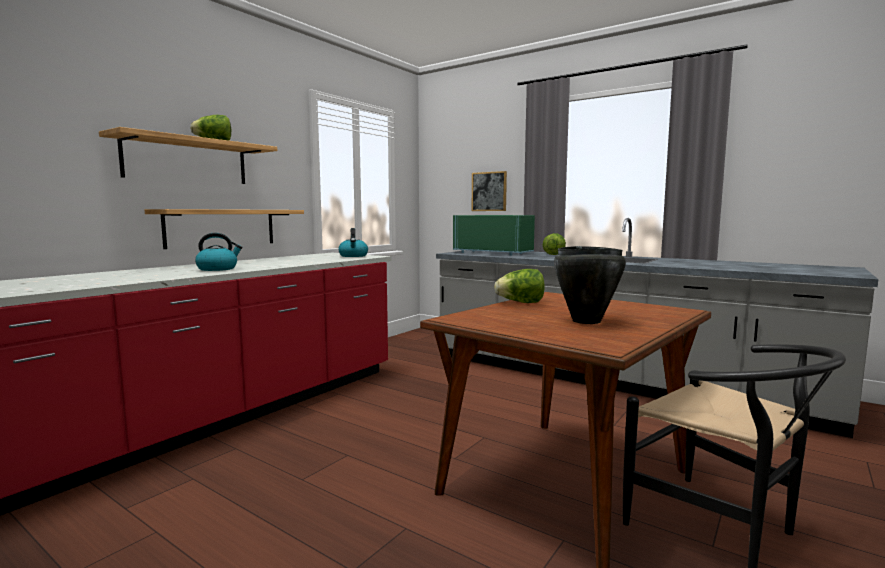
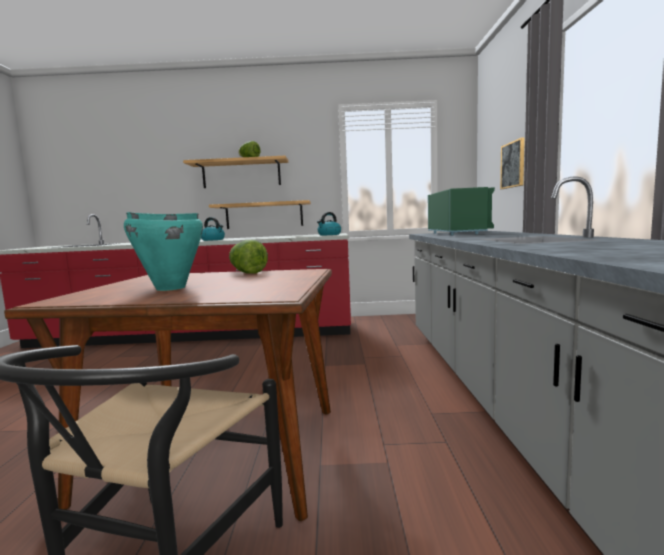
camera: 55 degrees right, 0 degrees up
lettuce [543,233,566,255] -> none
black cooking pot [554,246,626,324] -> turquoise cooking pot [124,212,203,291]

